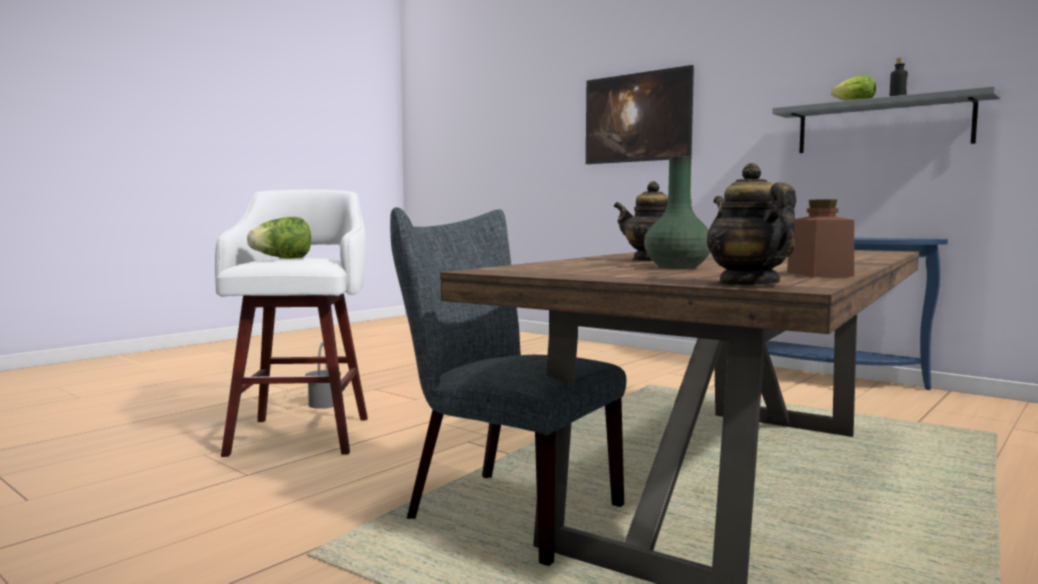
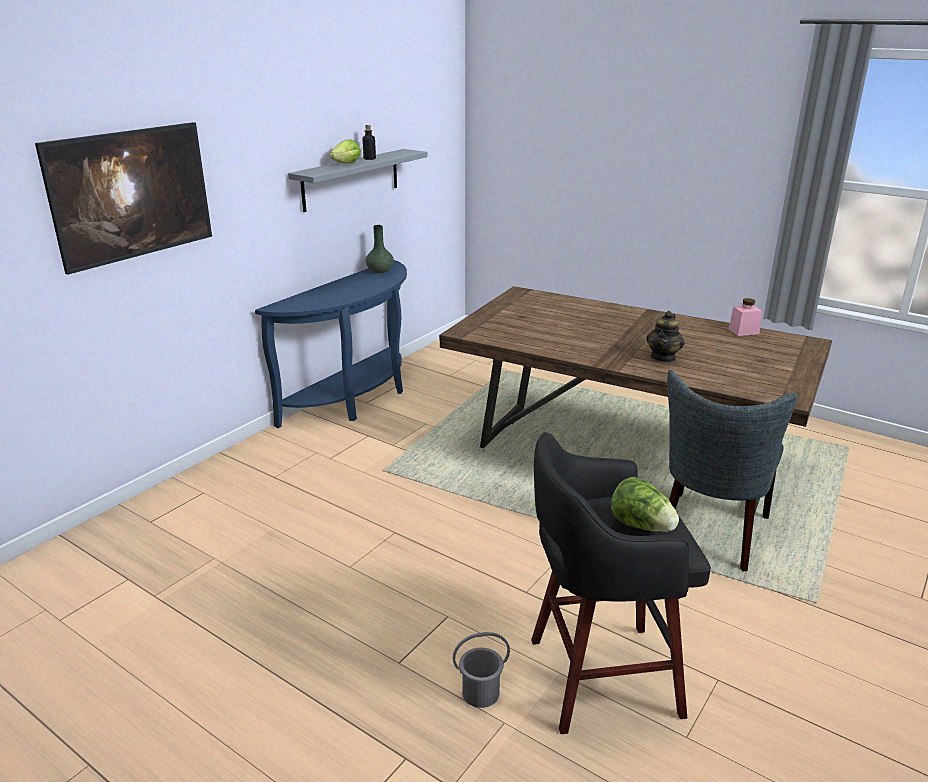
camera: 95 degrees left, 20 degrees up
white stool [215,190,368,457] -> black stool [531,432,711,734]
green vase [644,156,710,269] -> green vase moved to [365,225,394,273]
teapot [707,163,796,286] -> none
brown jar [787,200,854,277] -> pink jar [729,298,762,336]

